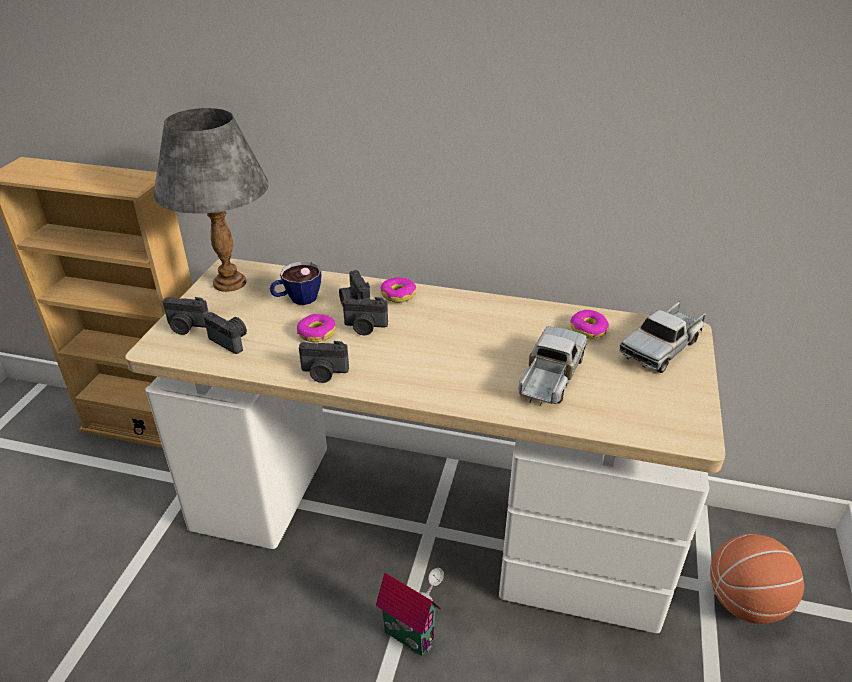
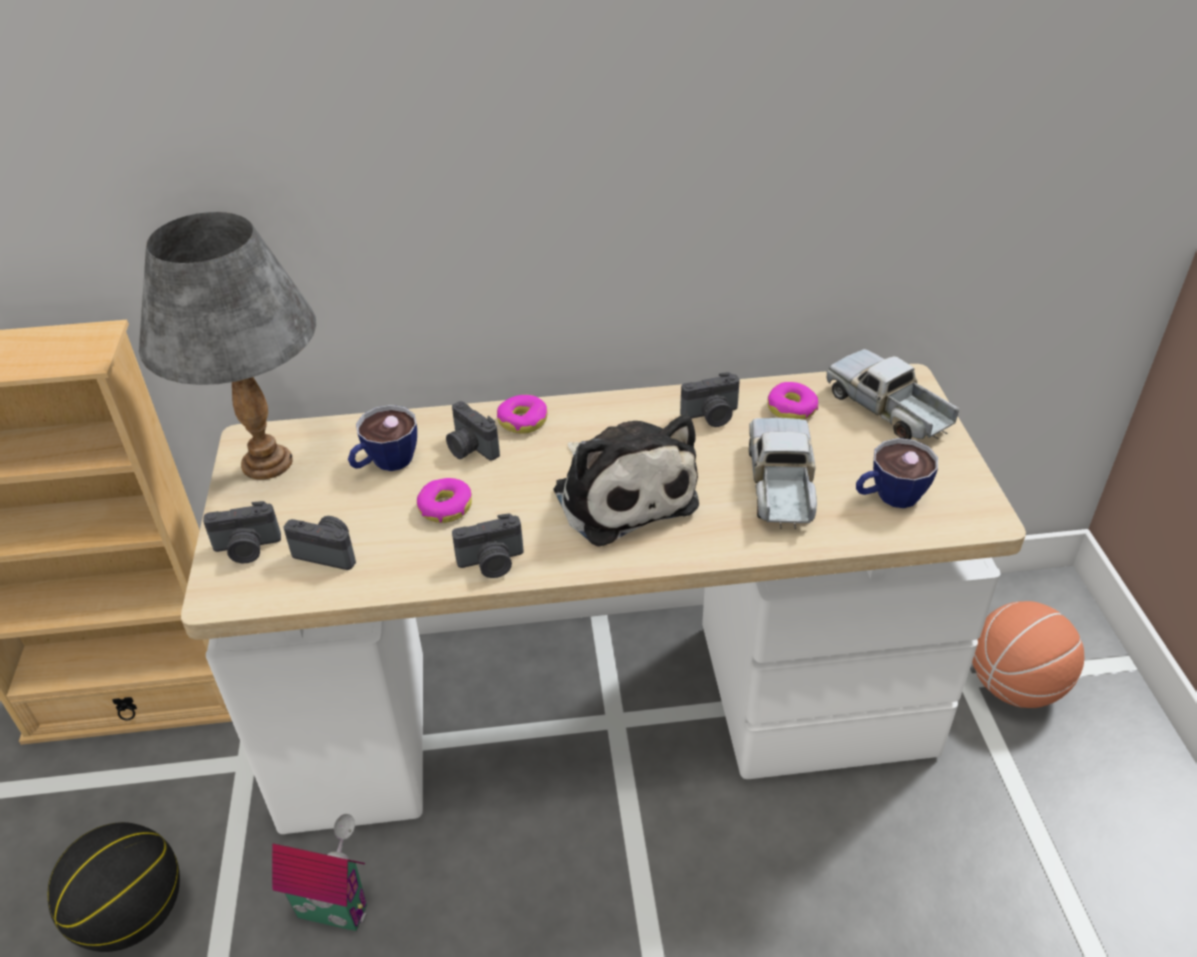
camera: 20 degrees left, 5 degrees up
camera [343,297,388,335] -> camera moved to [680,372,740,427]
toy house [376,568,444,656] -> toy house moved to [272,814,367,931]
toy truck [619,301,706,373] -> toy truck turned 120 degrees clockwise [826,349,959,439]
none -> basketball [48,822,180,952]
none -> plush toy [553,414,699,547]
none -> cup [856,438,938,508]

